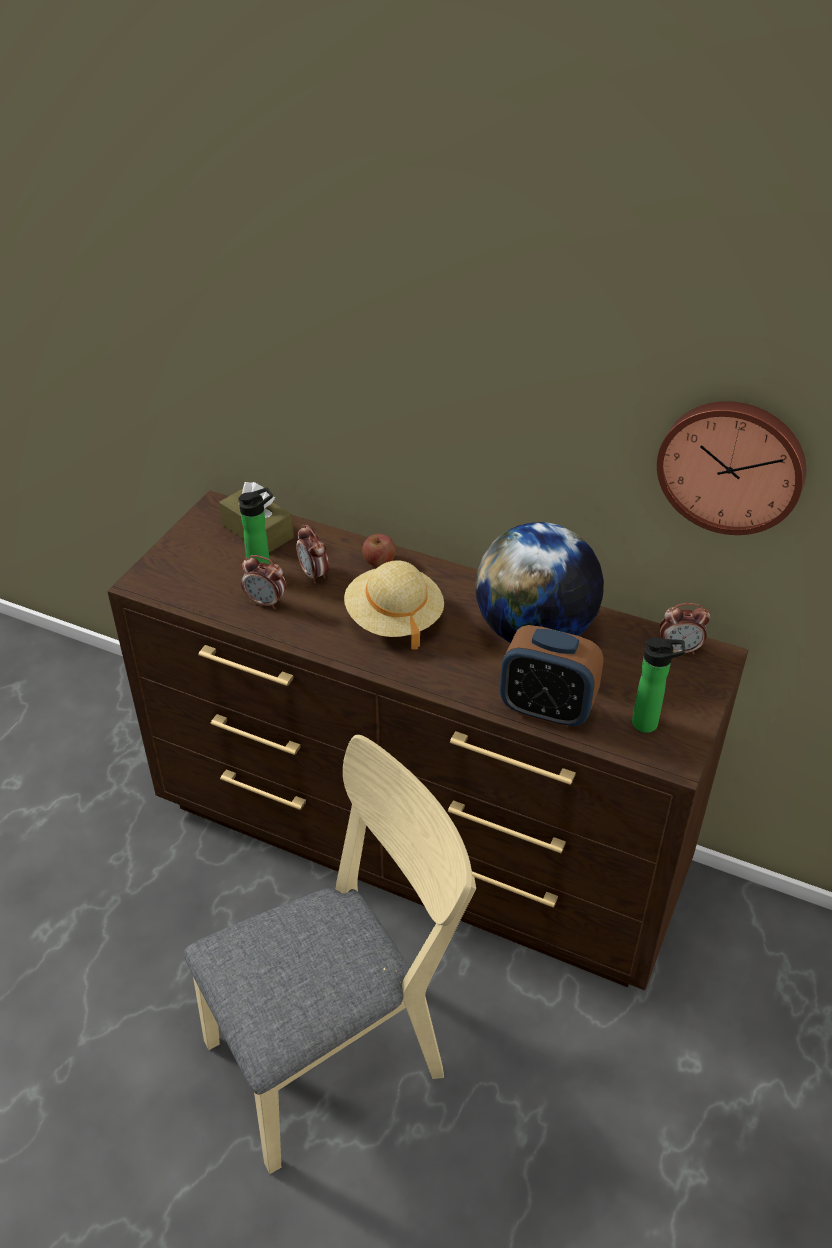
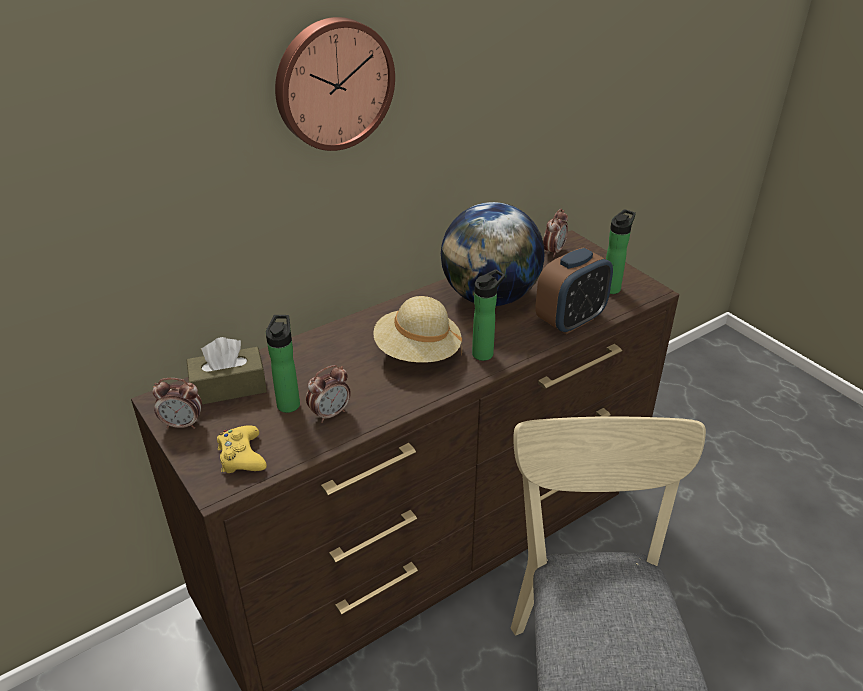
camera: 60 degrees left, 5 degrees down
alarm clock [296,525,329,584] -> alarm clock moved to [153,378,202,429]
apple [362,534,396,567] -> none
wall clock [657,401,806,535] -> wall clock moved to [275,17,395,151]
none -> yellow game controller [217,425,267,473]
none -> bottle [472,269,505,361]

